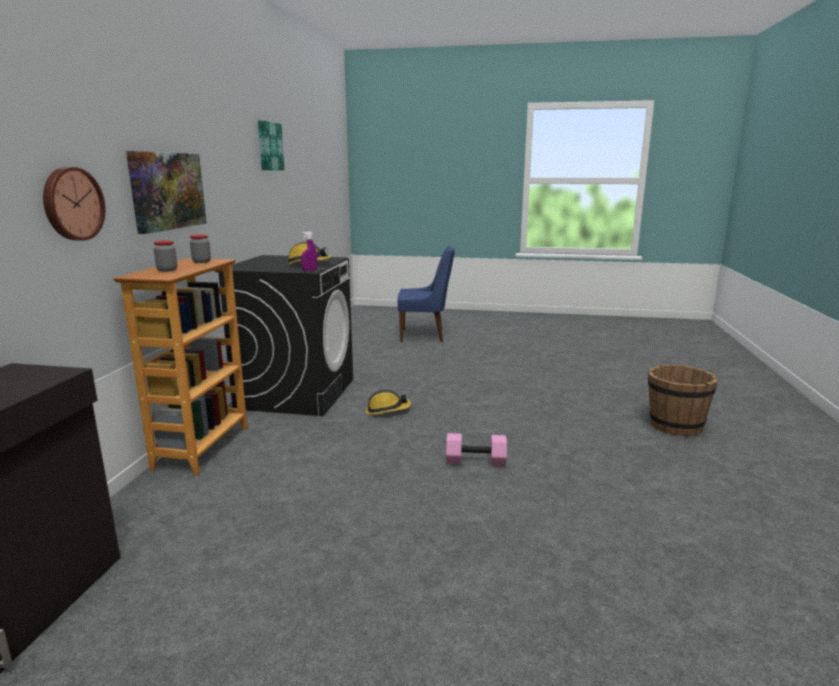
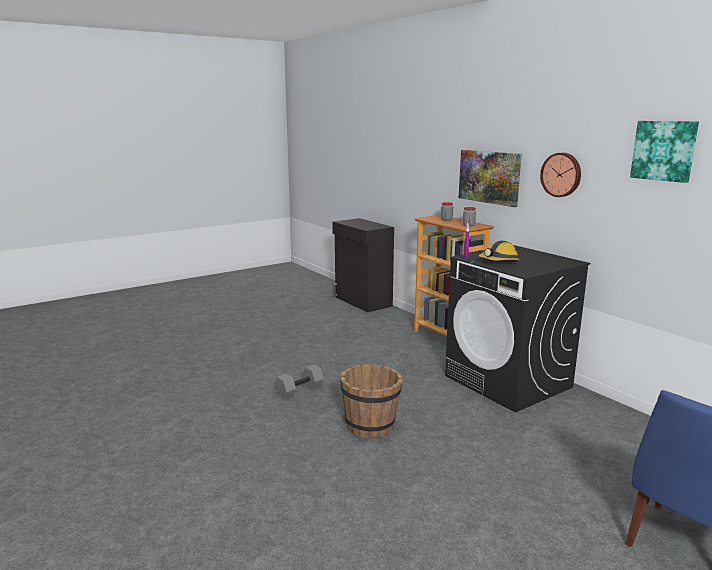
camera: 135 degrees right, 0 degrees up
wall clock [43,167,106,241] -> wall clock moved to [540,153,581,197]
hard hat [366,389,411,415] -> none
pink dumbbell [446,433,507,466] -> grey dumbbell [275,365,324,400]
brown bucket [648,364,718,436] -> brown bucket moved to [340,364,403,438]

